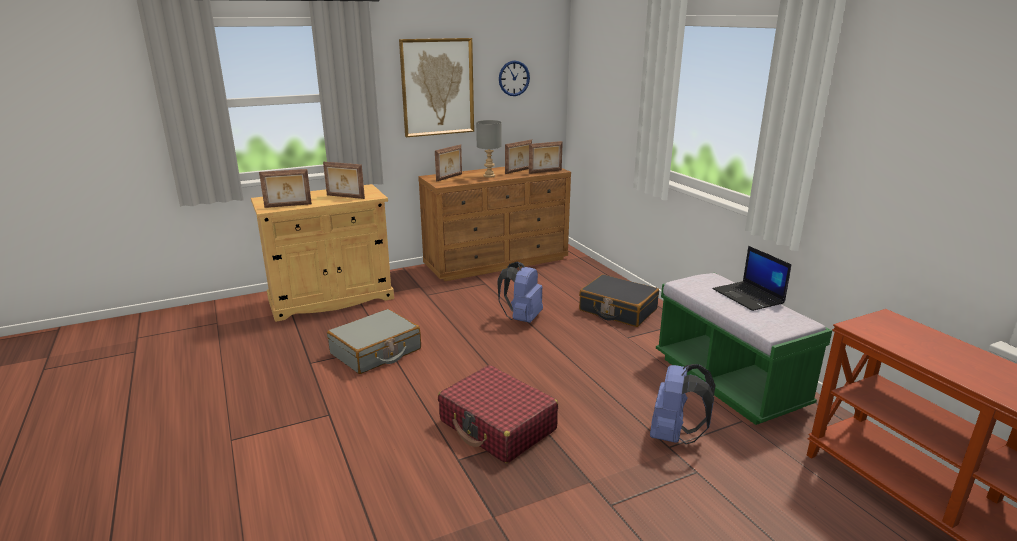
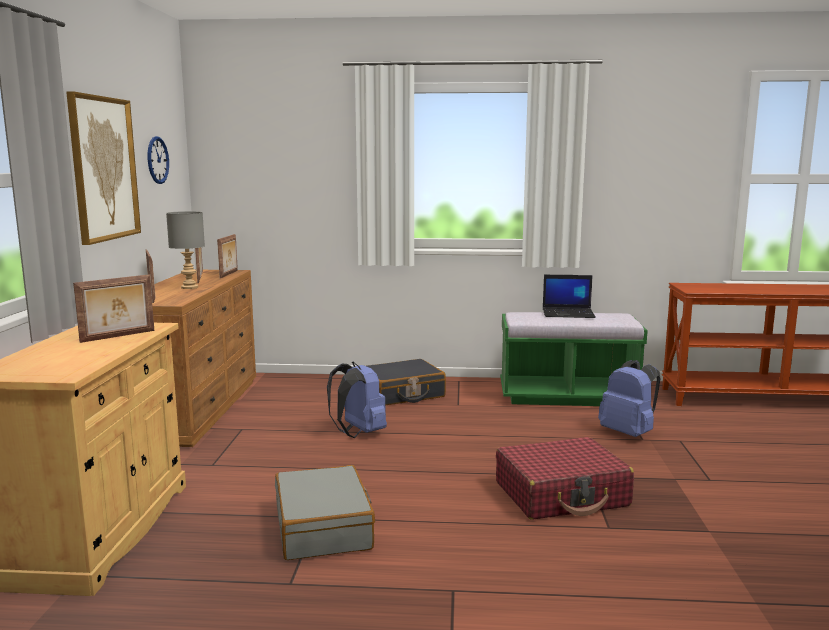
camera: 60 degrees left, 10 degrees down
picture frame [259,169,312,208] -> none

